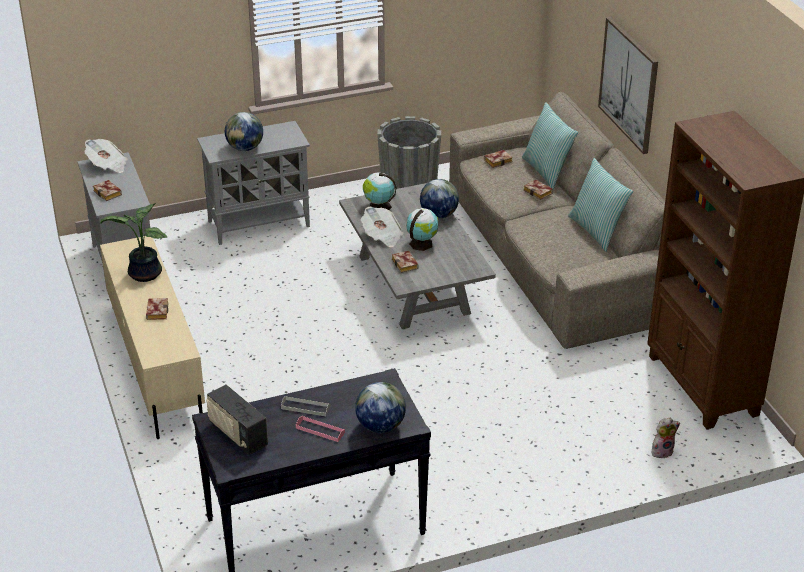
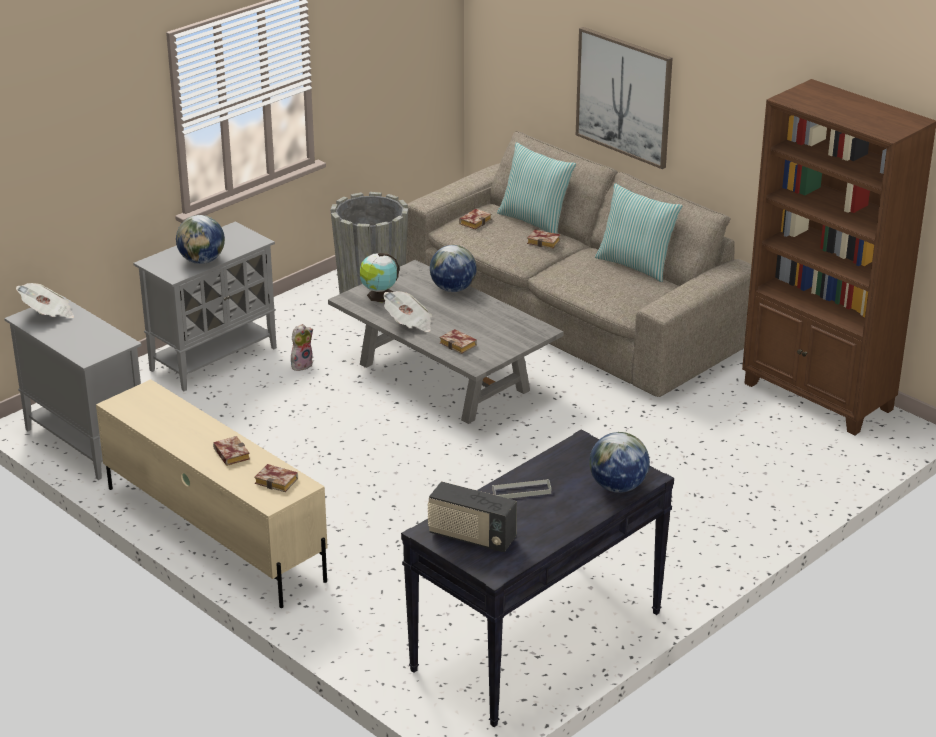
camera: 25 degrees left, 5 degrees down
book [93,180,122,201] -> book moved to [254,464,298,492]
potted plant [101,203,167,282] -> none
pink tray [296,416,345,442] -> none
globe [406,208,439,251] -> none
plush toy [652,418,680,458] -> plush toy moved to [291,324,313,371]

